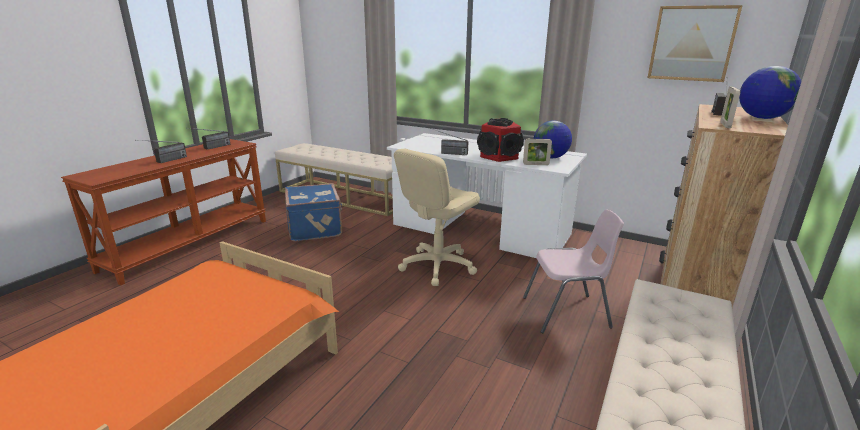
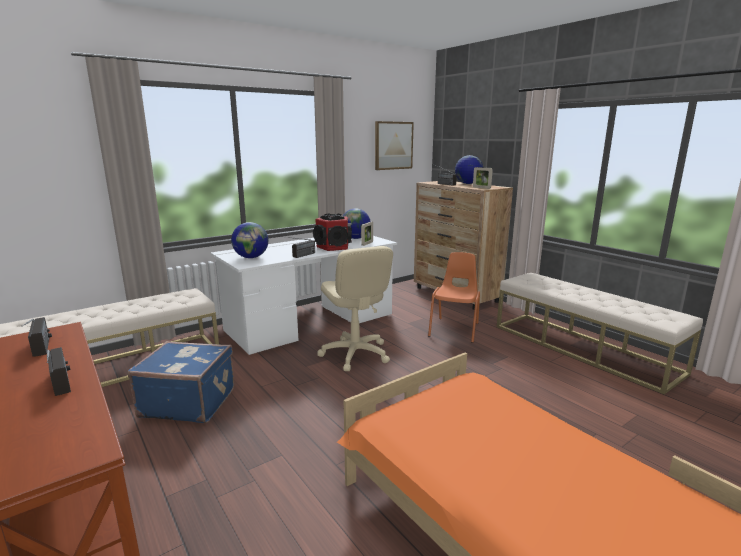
camera: 65 degrees left, 5 degrees down
pink chair [523,209,624,333] -> orange chair [428,252,480,343]
none -> globe [231,222,268,258]

